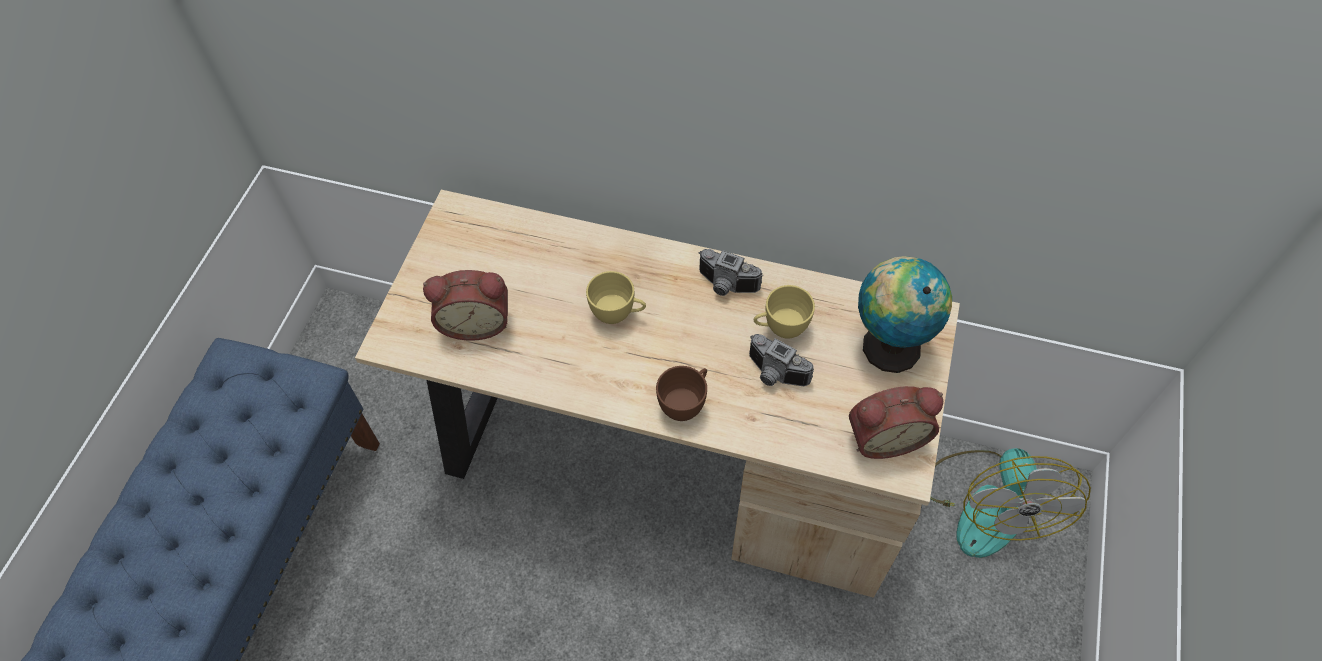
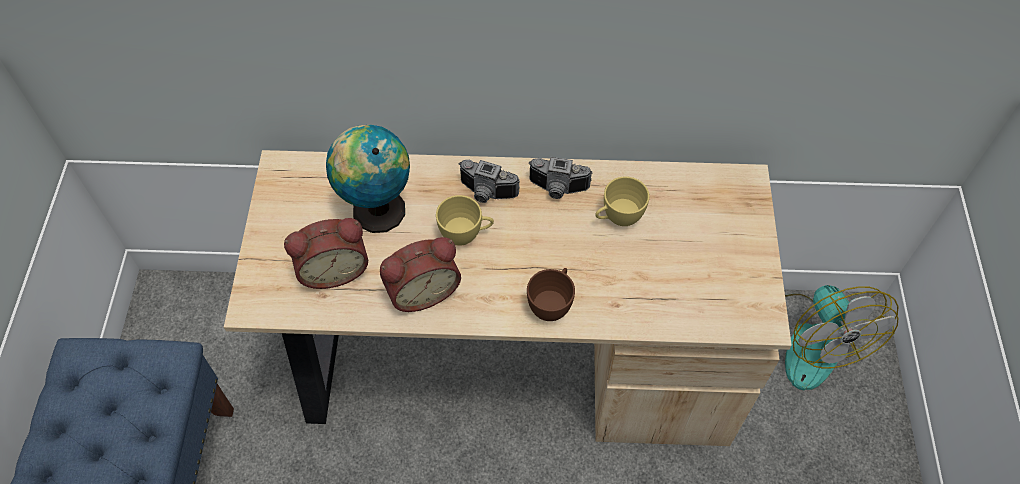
camera: 15 degrees left, 0 degrees up
camera [749,334,814,386] -> camera moved to [459,160,520,203]
alarm clock [849,386,943,459] -> alarm clock moved to [380,237,461,312]
globe [858,256,952,373] -> globe moved to [326,125,410,233]

